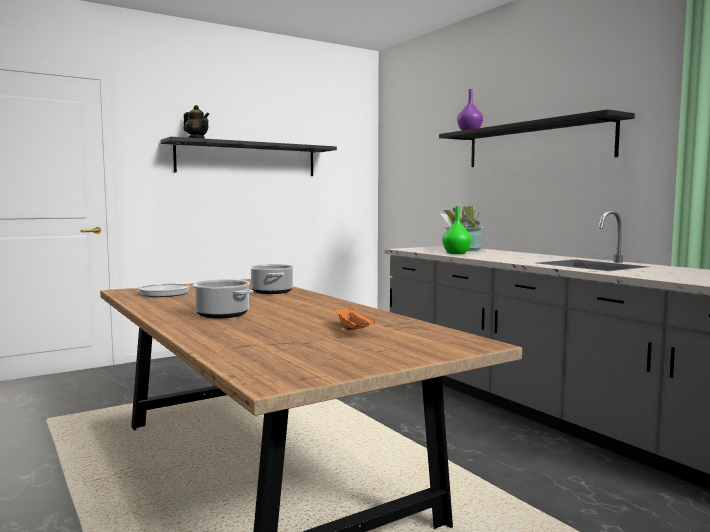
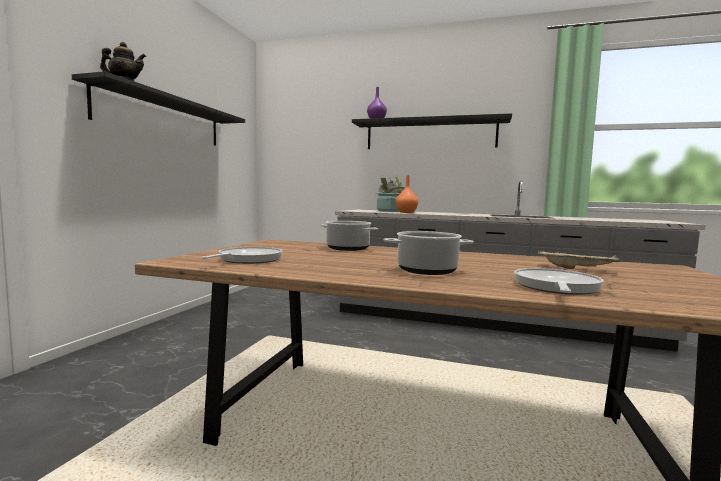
camera: 40 degrees left, 0 degrees up
orange tray [334,308,375,330] -> beige tray [538,250,621,269]
green vase [442,206,472,254] -> orange vase [396,175,418,213]
none -> frying pan [514,268,604,295]

